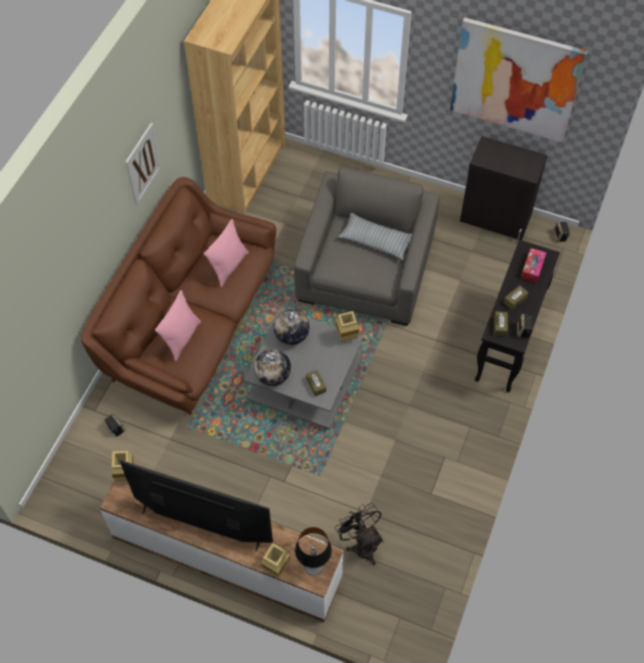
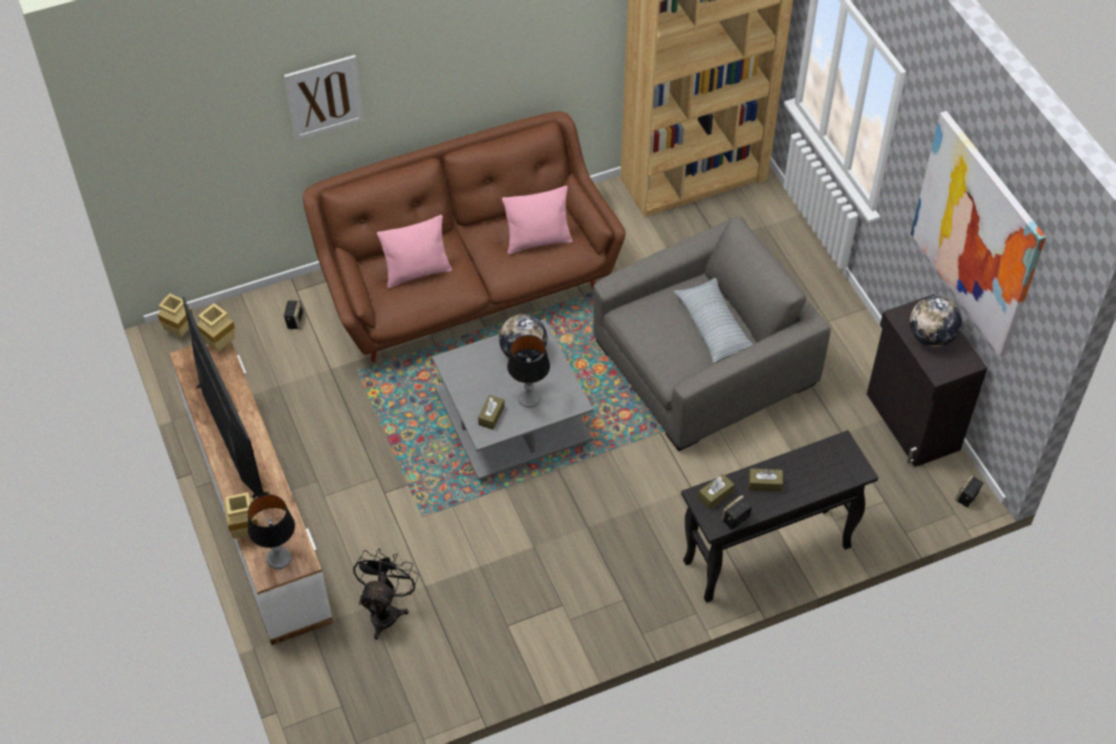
camera: 45 degrees right, 5 degrees down
picture [125,123,162,206] -> picture moved to [284,55,364,141]
globe [254,349,291,386] -> globe moved to [910,296,962,347]
beige vase [335,311,359,342] -> beige vase moved to [157,293,193,337]
tissue box [521,248,547,283] -> none
none -> table lamp [507,335,550,408]

